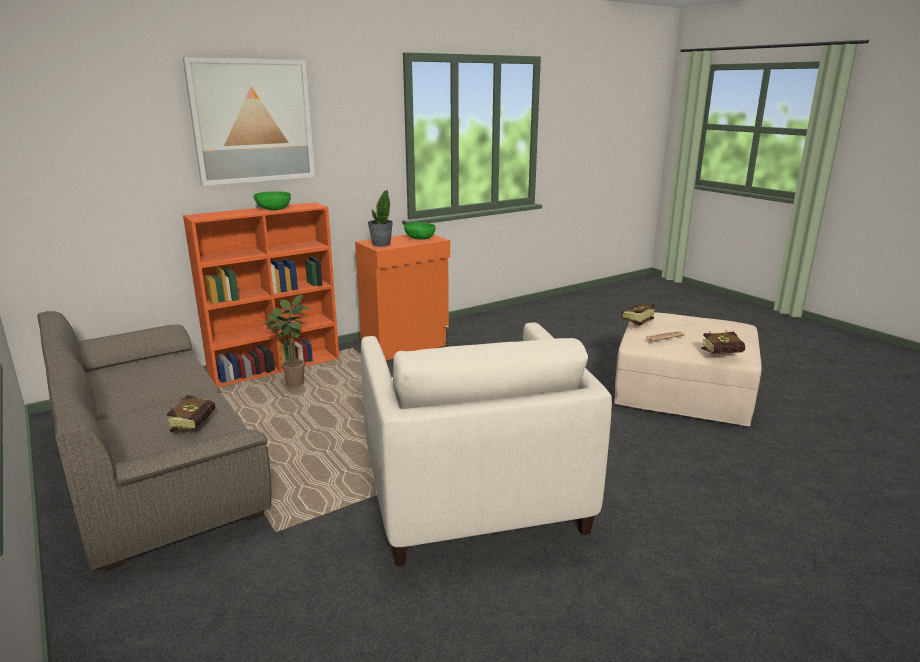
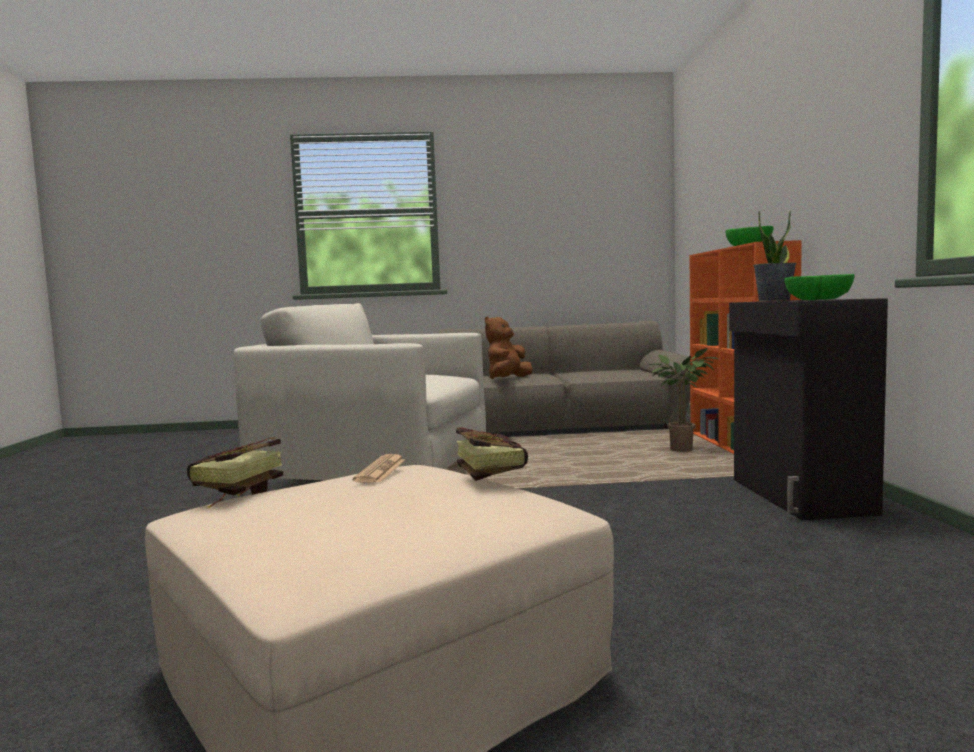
camera: 120 degrees right, 15 degrees down
book [167,395,215,432] -> brown plush toy [485,317,533,379]
picture [183,57,315,186] -> none
orange cabinet [355,234,450,360] -> black cabinet [729,298,888,520]

